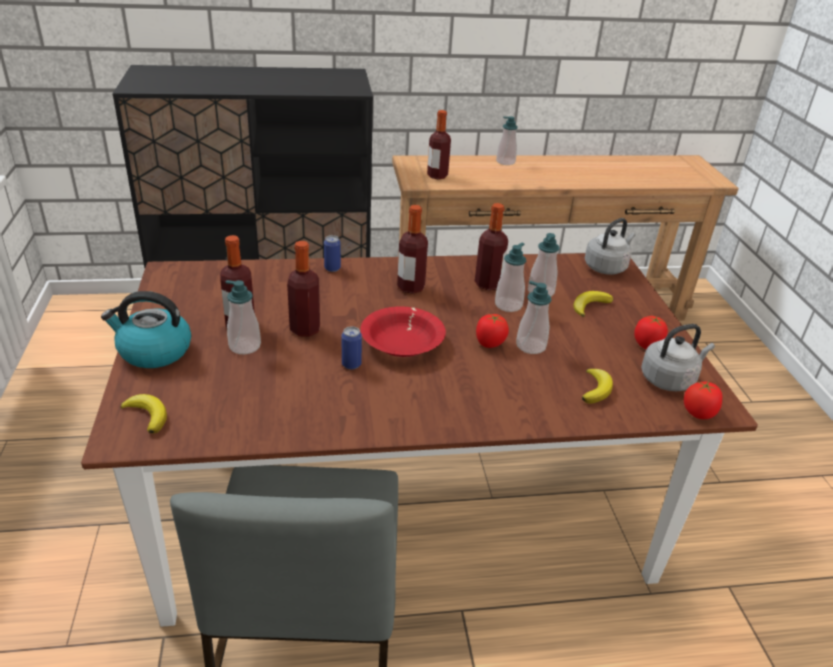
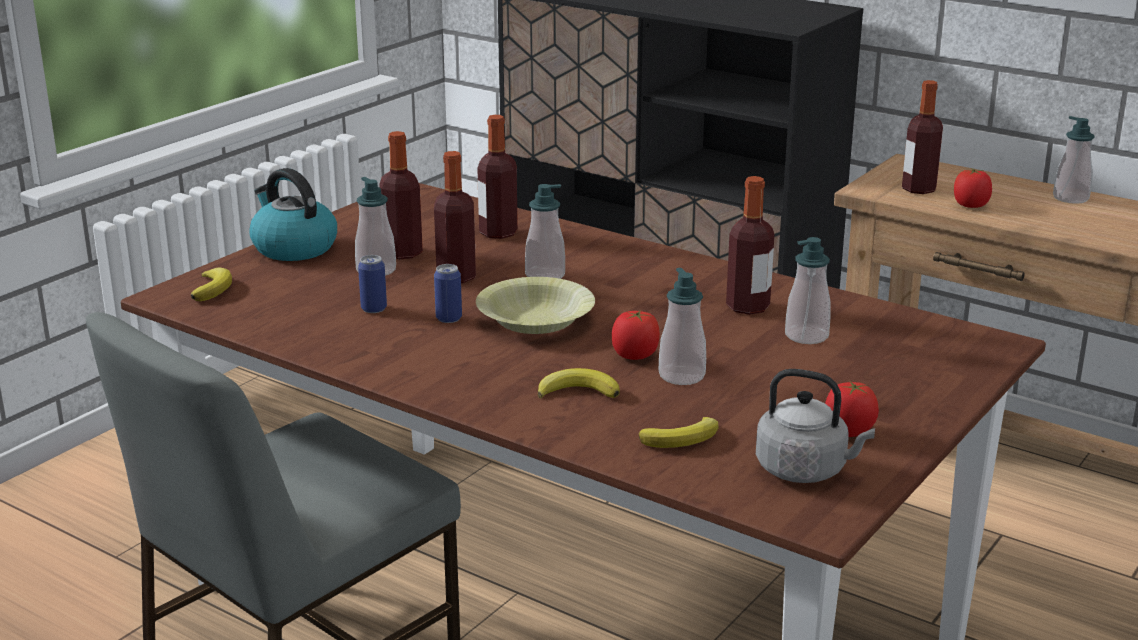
camera: 45 degrees right, 10 degrees down
can [324,235,341,272] -> can moved to [358,255,387,313]
red bowl [361,306,446,357] -> yellow bowl [476,277,595,334]
bottle [397,205,428,294] -> bottle moved to [477,115,518,239]
soap dispenser [495,242,526,312] -> soap dispenser moved to [525,184,565,279]
banana [574,291,613,317] -> banana moved to [538,368,620,398]
grey kettle [585,218,635,275] -> none
tomato [684,381,722,419] -> tomato moved to [954,168,992,208]

